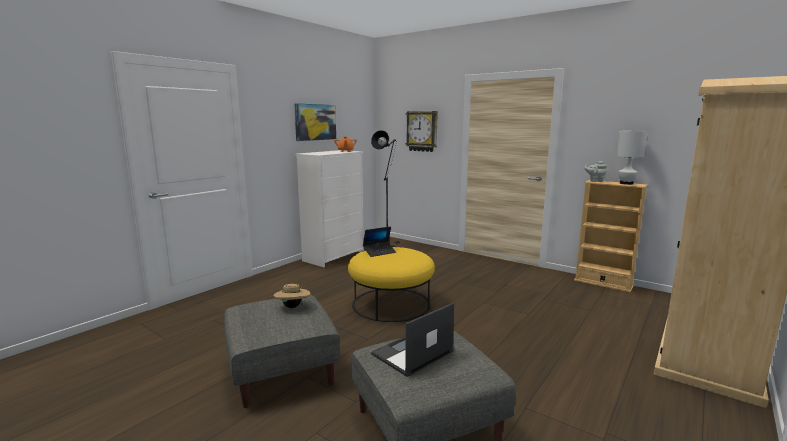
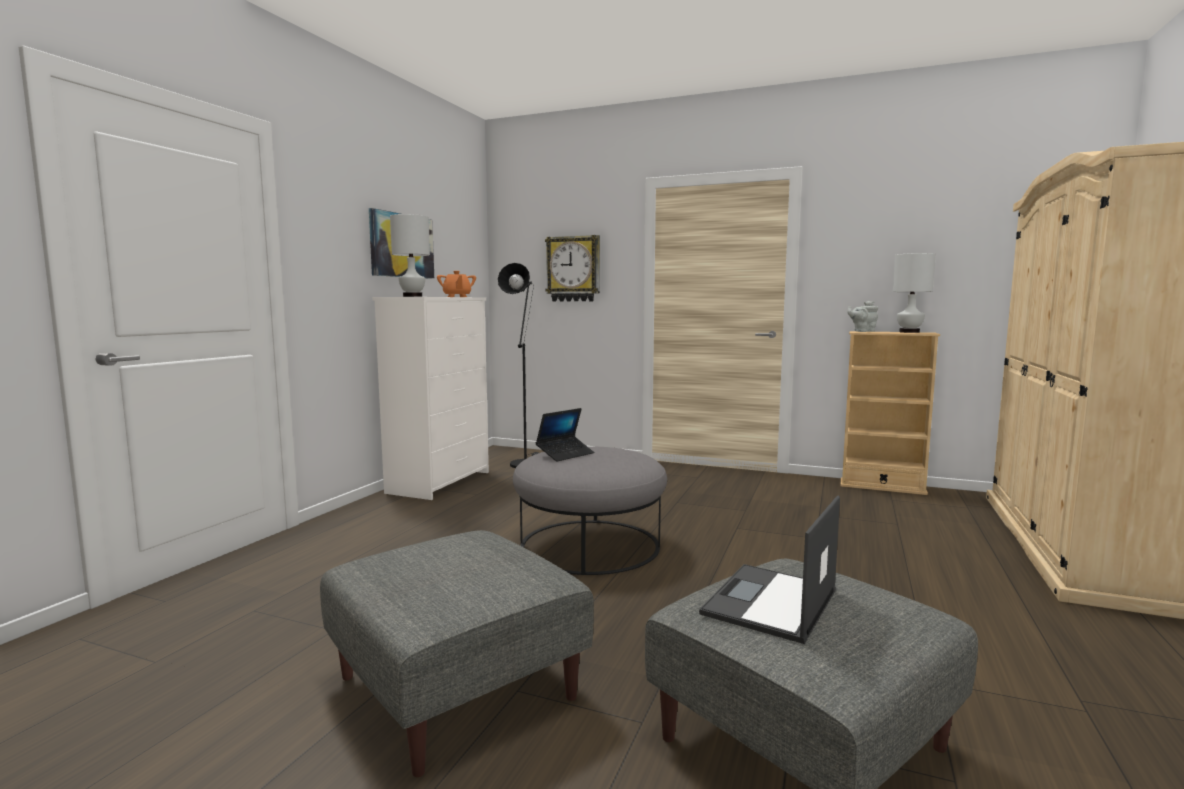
camera: 15 degrees left, 5 degrees down
beige hat [273,284,311,308] -> none
yellow ottoman [348,247,435,322] -> grey ottoman [513,446,667,575]
none -> white table lamp [390,214,430,297]

